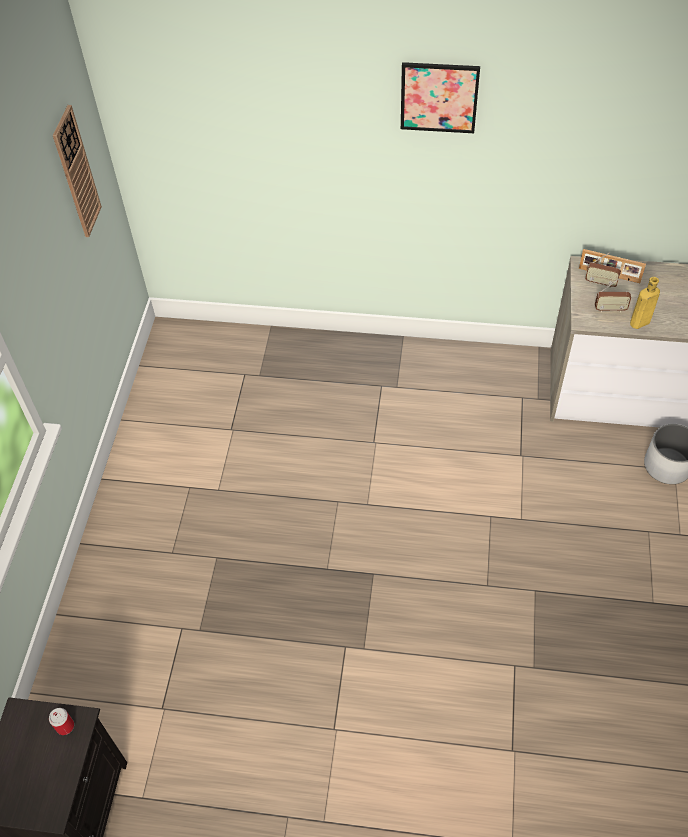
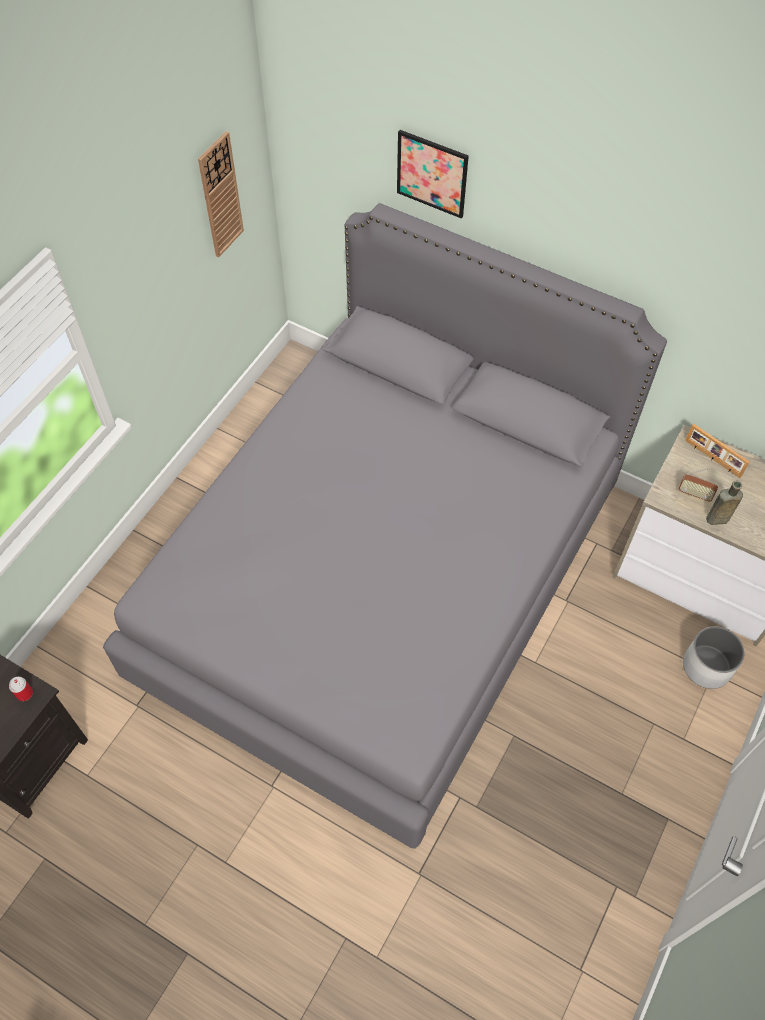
camera: 20 degrees right, 5 degrees up
picture [401,62,480,133] -> picture moved to [397,130,469,218]
radio [585,252,621,288] -> none
yellow bottle [630,277,660,329] -> brown bottle [706,481,743,525]
none -> grey bed [103,203,667,849]

